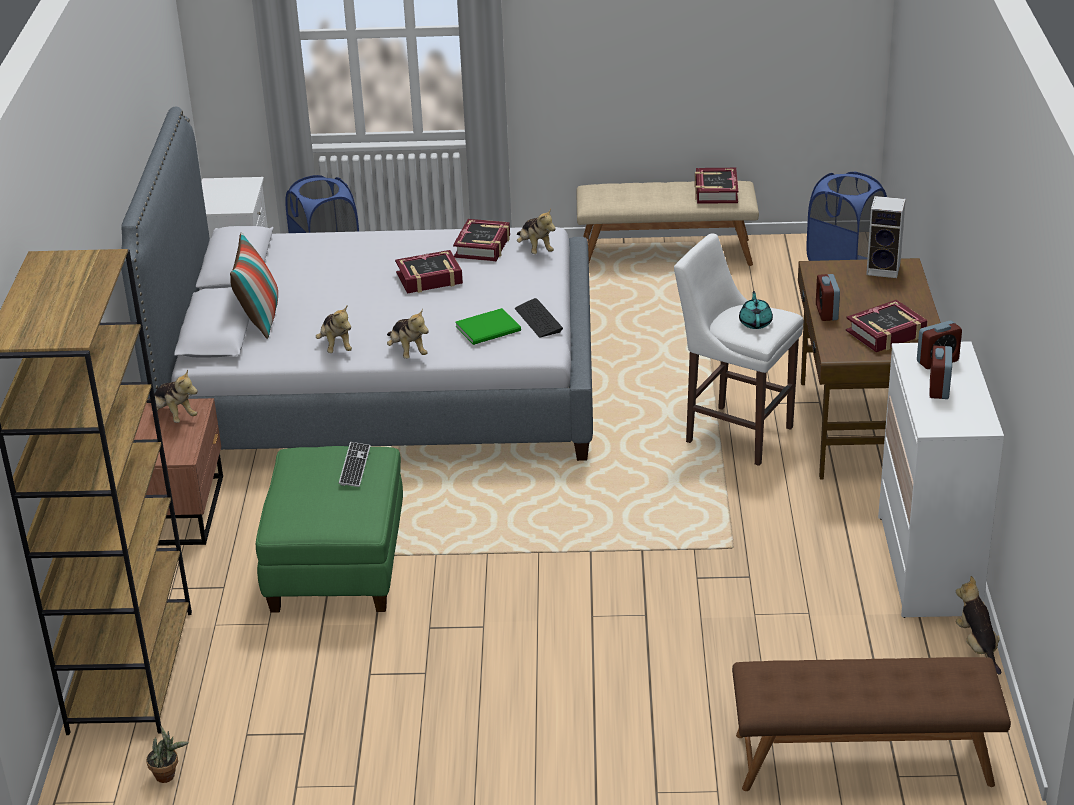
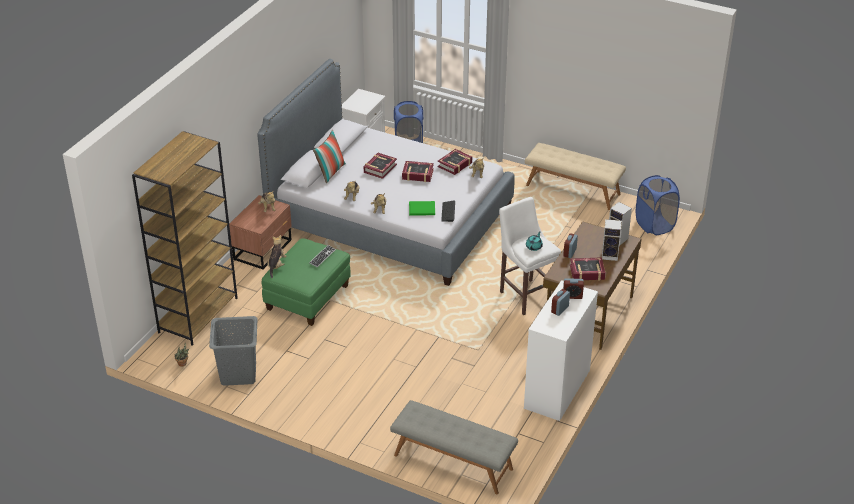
camera: 25 degrees right, 5 degrees up
book [695,168,738,204] -> book moved to [364,153,397,179]
brown bench [732,657,1011,791] -> grey bench [390,400,518,495]
plush toy [956,576,1001,675] -> plush toy moved to [267,235,287,278]
none -> grey laundry basket [209,316,258,386]
none -> speaker [602,219,622,261]

